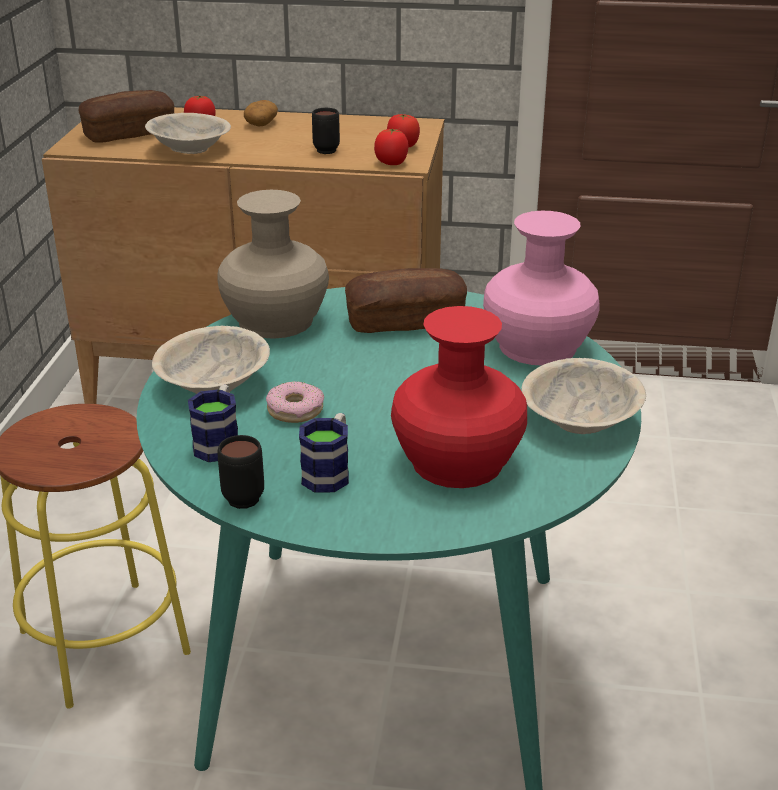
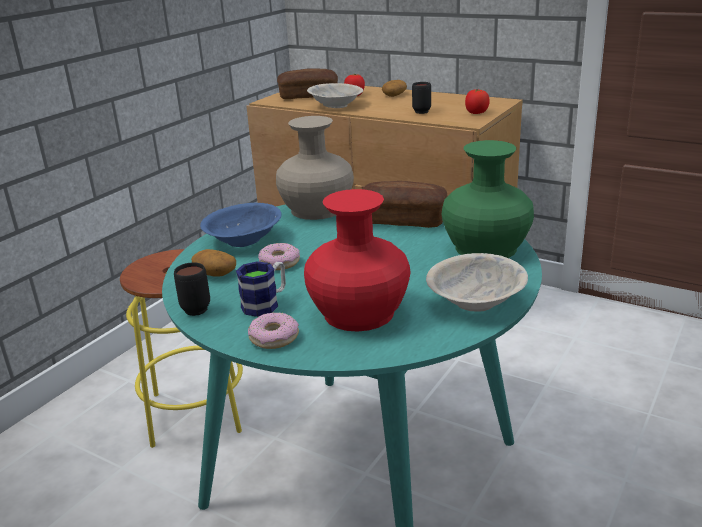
camera: 25 degrees right, 5 degrees down
beige bowl [152,326,270,394] -> blue bowl [200,203,282,247]
mug [188,385,238,462] -> potato [191,249,236,277]
tomato [374,129,409,165] -> none
pink vase [483,211,599,365] -> green vase [441,140,534,258]
none -> donut [248,312,299,349]

